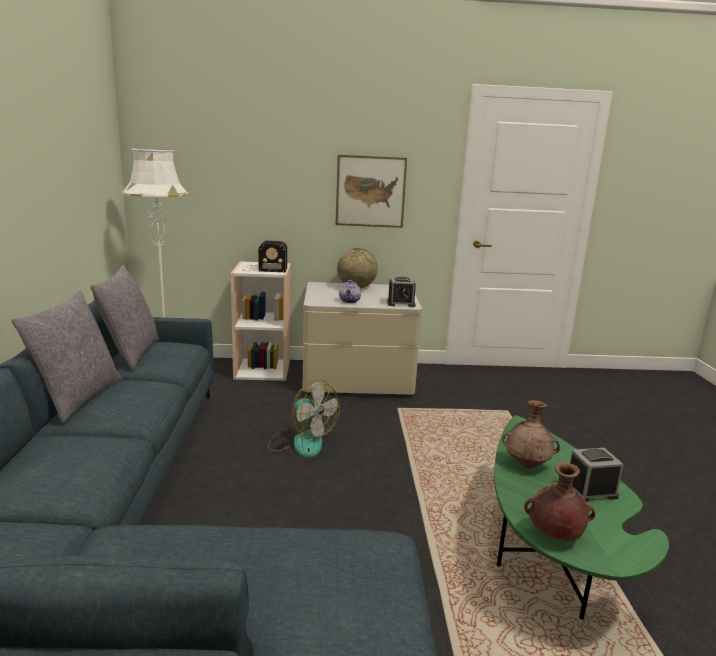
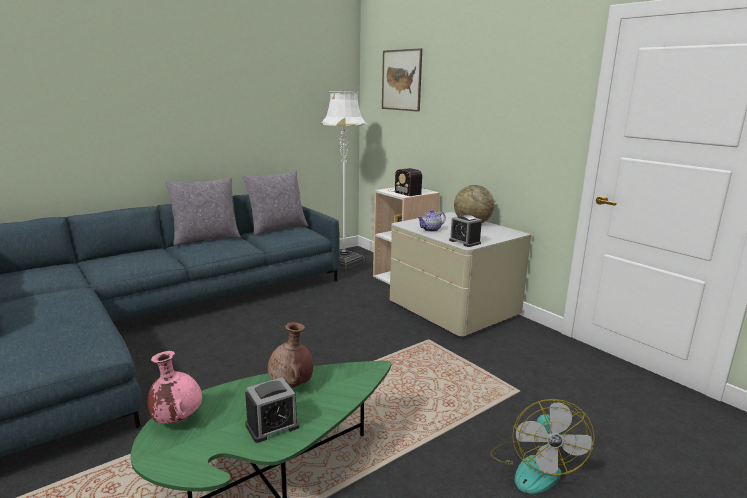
camera: 55 degrees right, 0 degrees up
fan [268,380,340,458] -> fan moved to [490,399,595,494]
picture [336,155,407,228] -> picture moved to [382,48,422,112]
brown vase [524,462,595,541] -> pink vase [148,351,202,424]
alarm clock [570,448,623,502] -> alarm clock turned 105 degrees clockwise [245,377,300,443]

